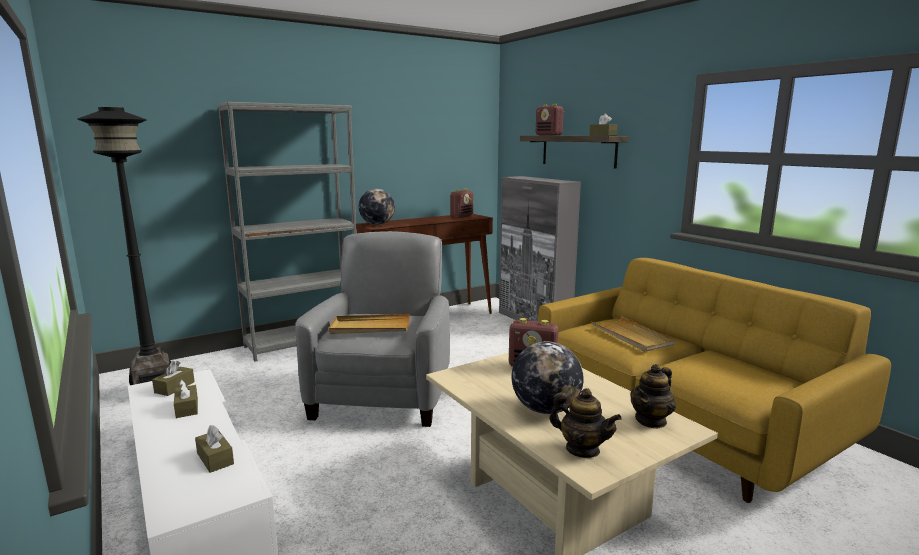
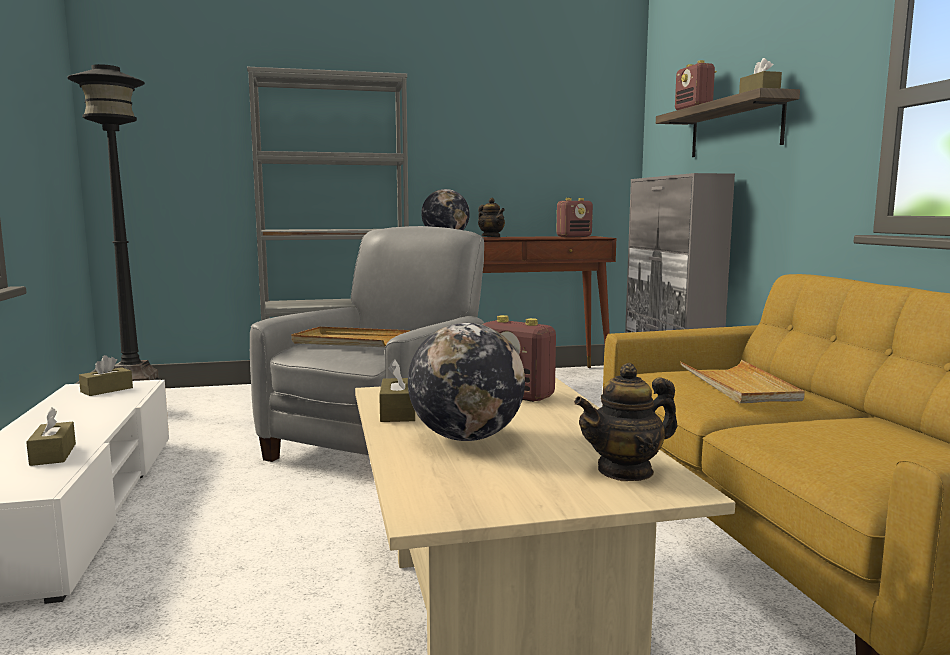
camera: 20 degrees right, 5 degrees down
brown tissue box [174,380,198,418] -> brown tissue box moved to [379,359,415,422]
teapot [549,388,622,458] -> teapot moved to [478,198,505,237]

